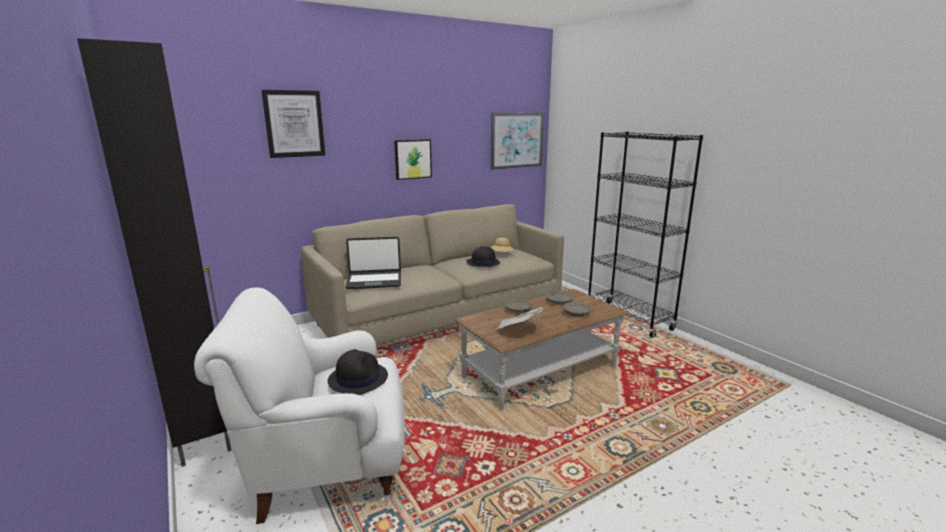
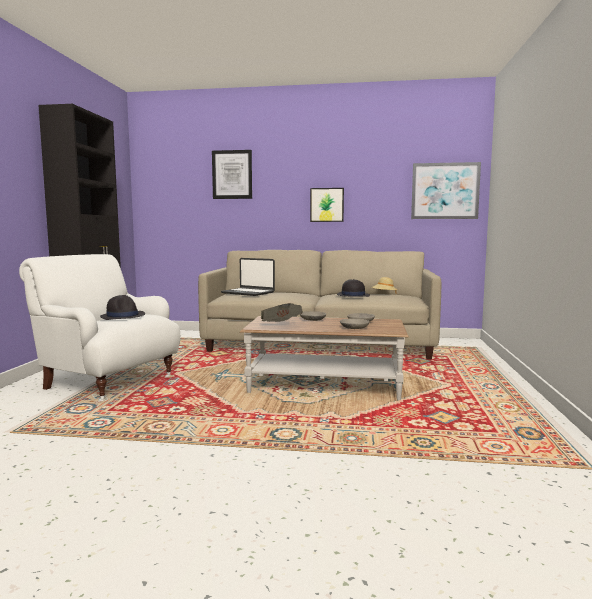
camera: 40 degrees right, 10 degrees down
black bookcase [588,132,703,338] -> none

